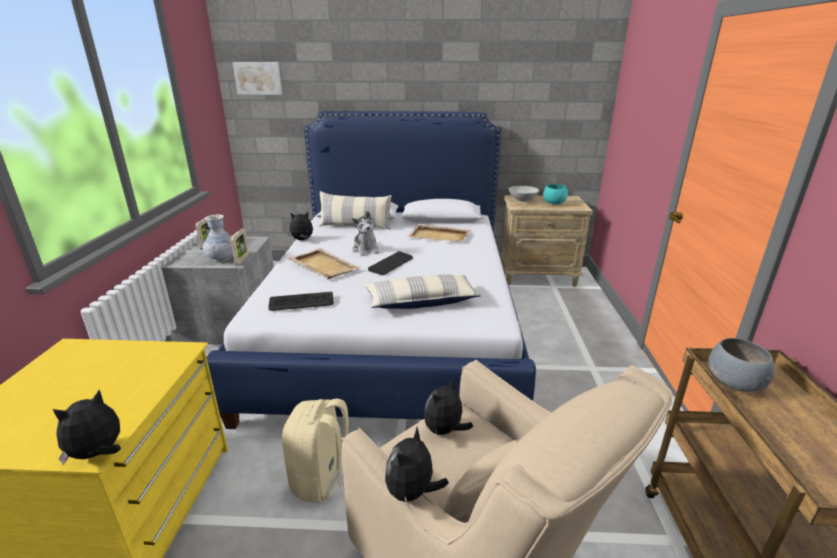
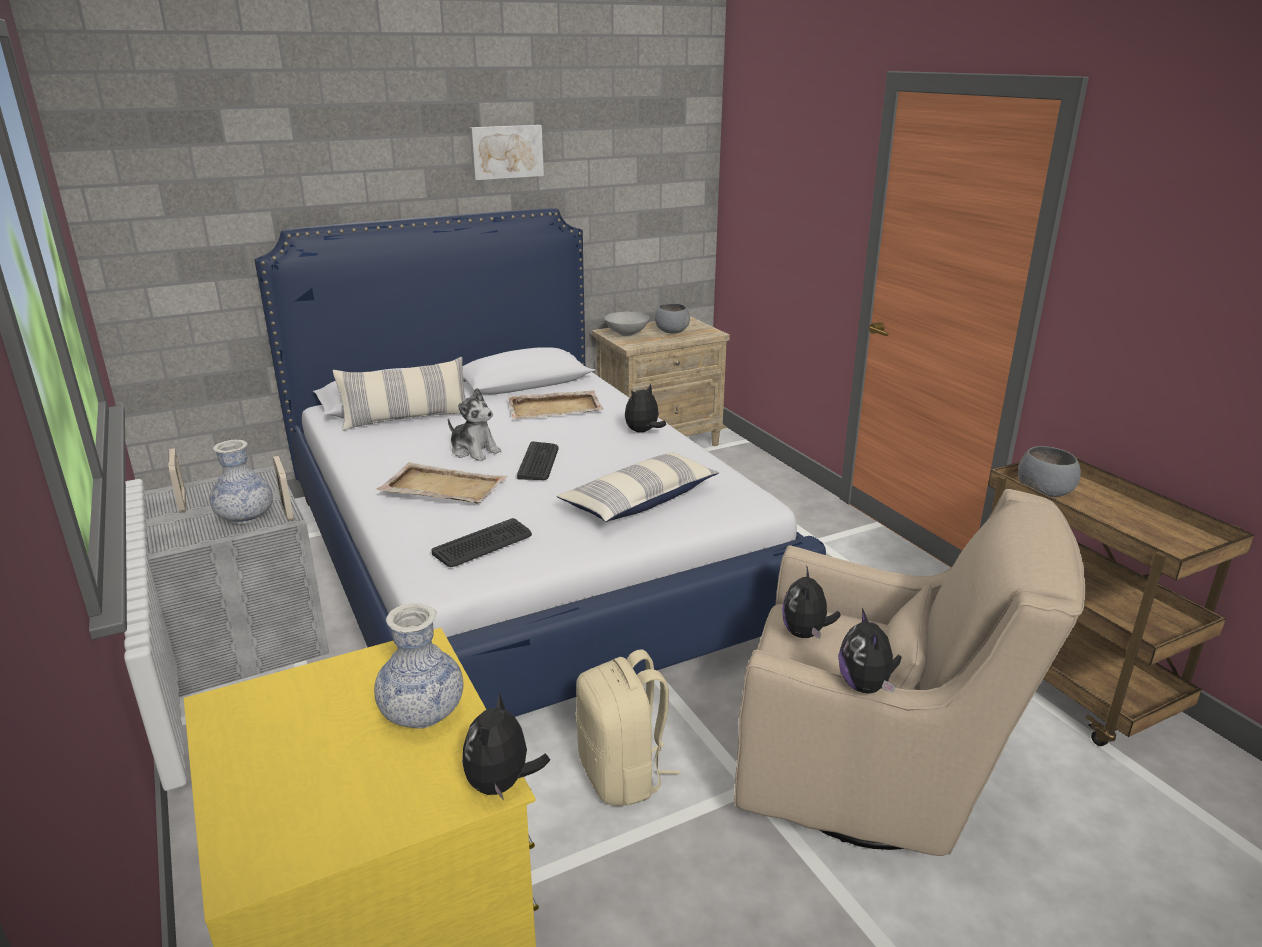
camera: 30 degrees left, 0 degrees up
picture [233,62,282,95] -> picture moved to [469,125,544,180]
plush toy [288,212,313,240] -> plush toy moved to [625,384,666,433]
turquoise bowl [543,184,568,204] -> grey bowl [655,303,690,334]
none -> vase [374,603,463,729]

